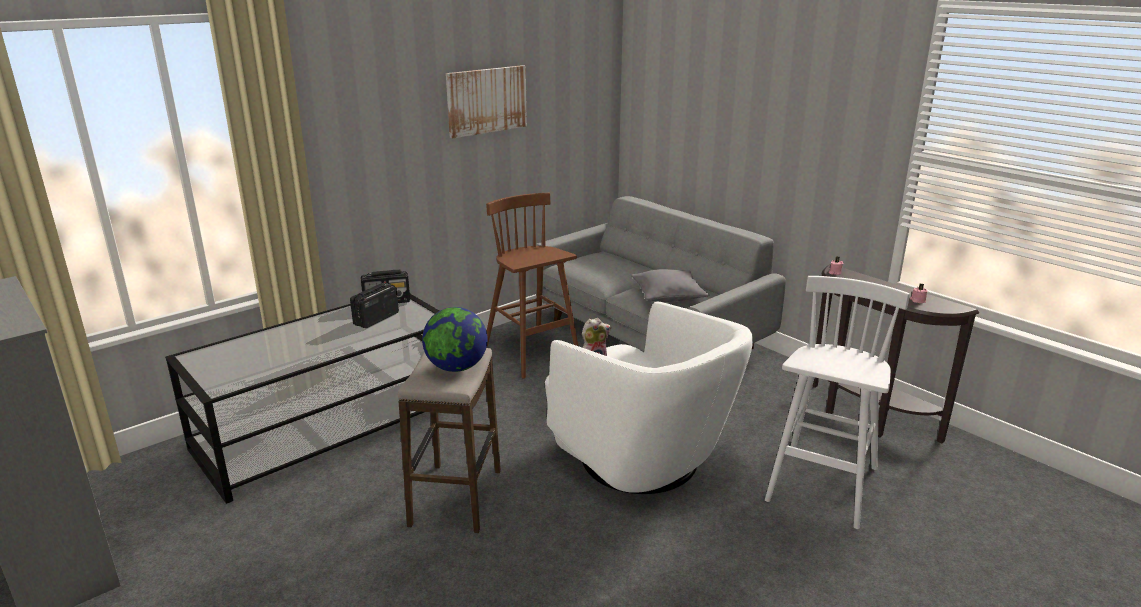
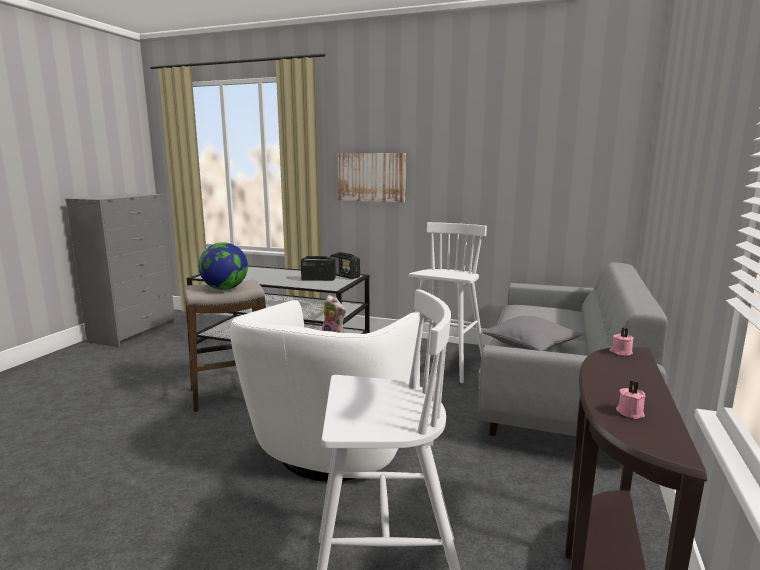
camera: 60 degrees right, 10 degrees down
picture [446,65,527,138] -> picture moved to [337,153,406,202]
brown stool [486,193,578,379] -> white stool [409,222,487,383]

